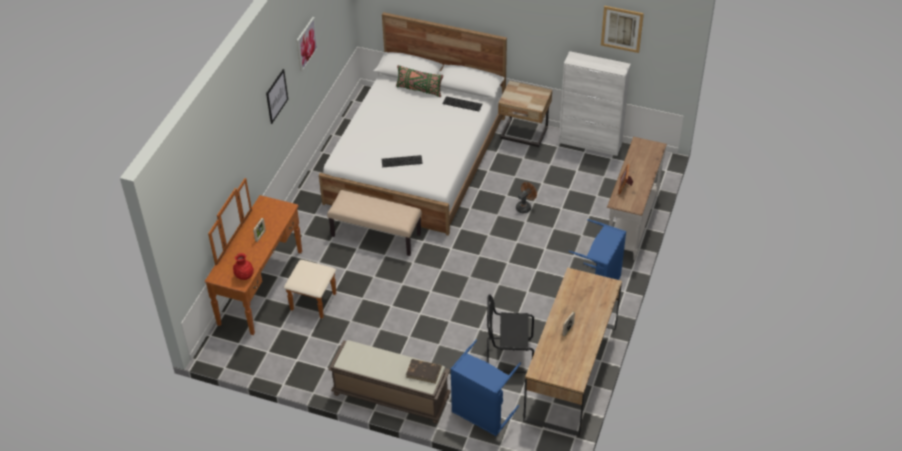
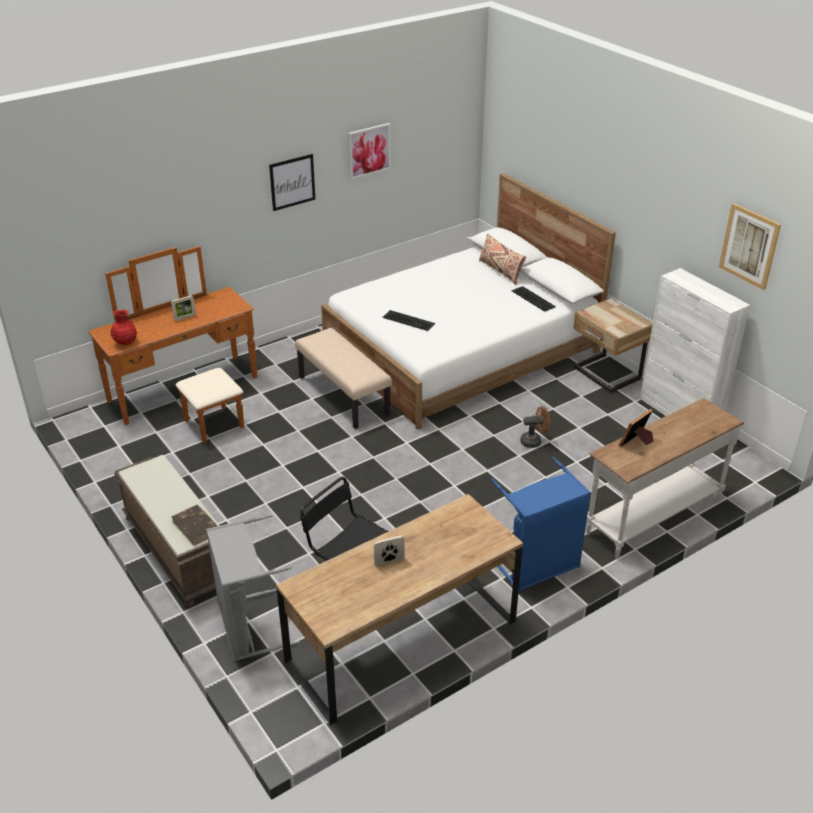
camera: 35 degrees right, 10 degrees down
green pillow [396,65,443,97] -> beige pillow [479,234,526,285]
blue laundry basket [451,340,521,436] -> grey laundry basket [206,514,299,661]

